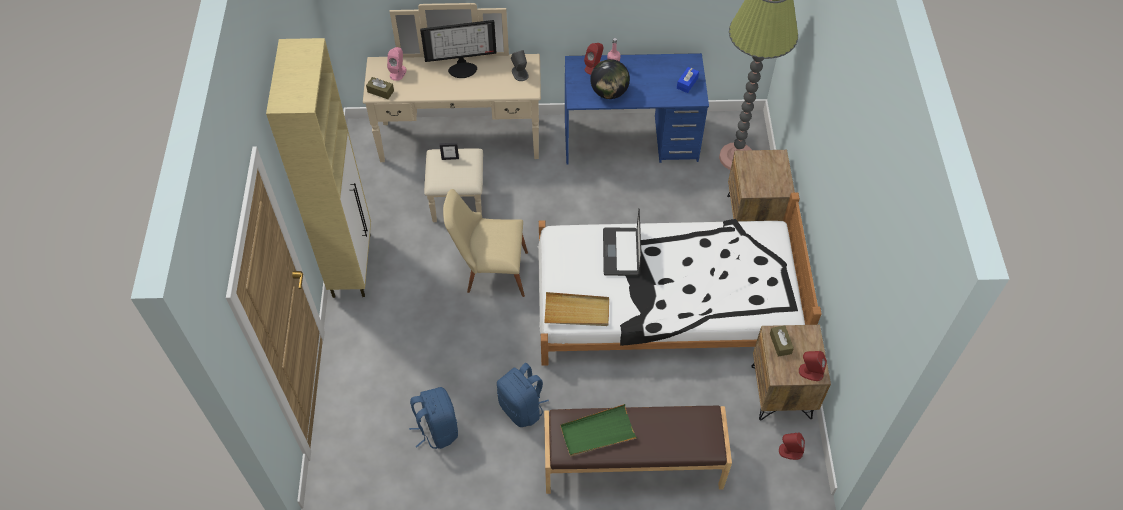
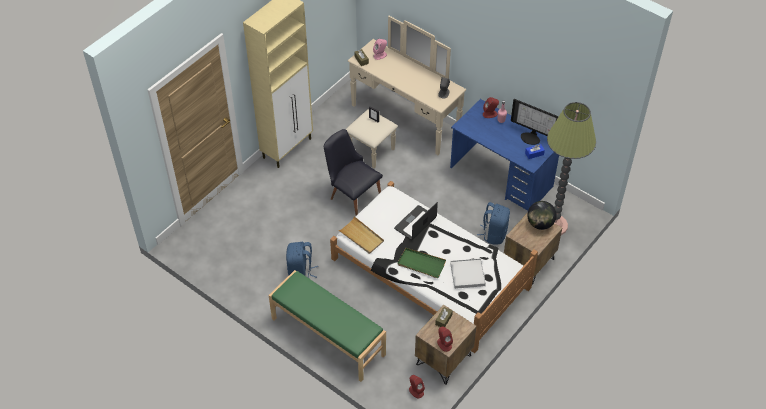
camera: 40 degrees right, 5 degrees down
blue backpack [409,387,458,449] -> blue backpack moved to [477,202,510,245]
monitor [420,20,497,78] -> monitor moved to [511,99,559,145]
beige chair [443,189,528,297] -> black chair [324,129,383,216]
brown bench [544,406,732,494] -> green bench [269,270,386,382]
green tray [560,404,637,456] -> green tray moved to [397,248,446,278]
globe [590,59,630,99] -> globe moved to [527,201,557,230]
none -> white tray [450,258,486,289]

